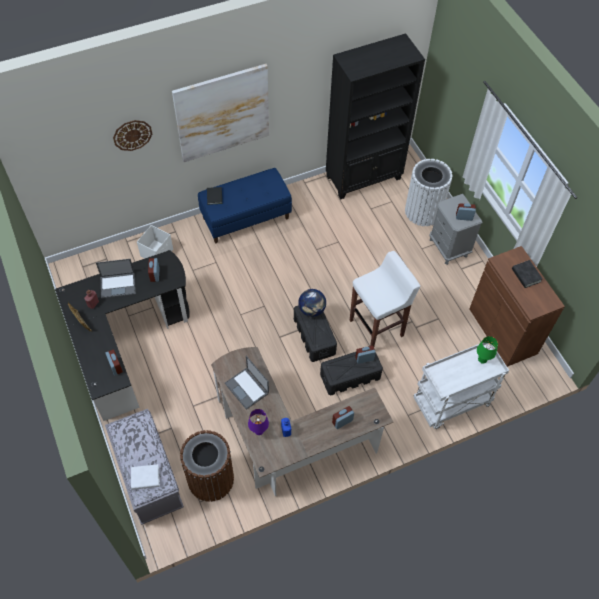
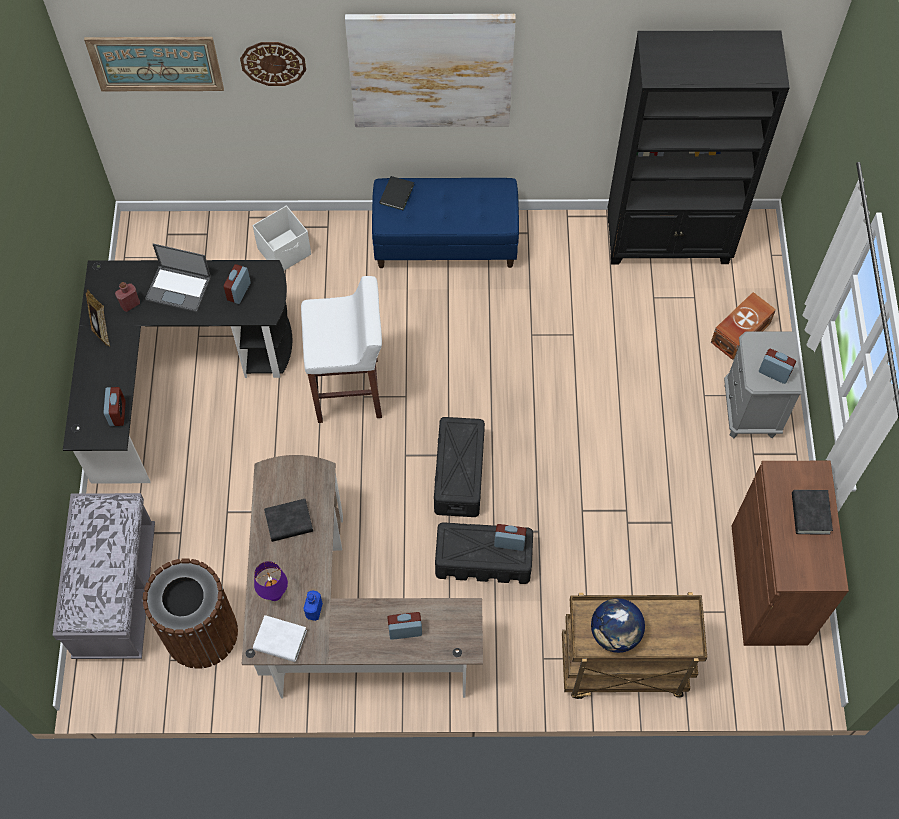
camera: 25 degrees right, 5 degrees up
white book [131,464,160,490] -> white book moved to [253,615,307,662]
laptop [225,356,269,410] -> black book [264,499,313,542]
globe [298,289,326,317] -> globe moved to [591,598,645,653]
white stool [350,251,420,346] -> white stool moved to [301,276,382,423]
white trash can [405,159,452,226] -> brown storage box [711,292,776,360]
white cart [413,343,509,429] -> brown cart [562,592,707,699]
green table lamp [477,336,498,364] -> none
none -> picture [84,37,224,91]

